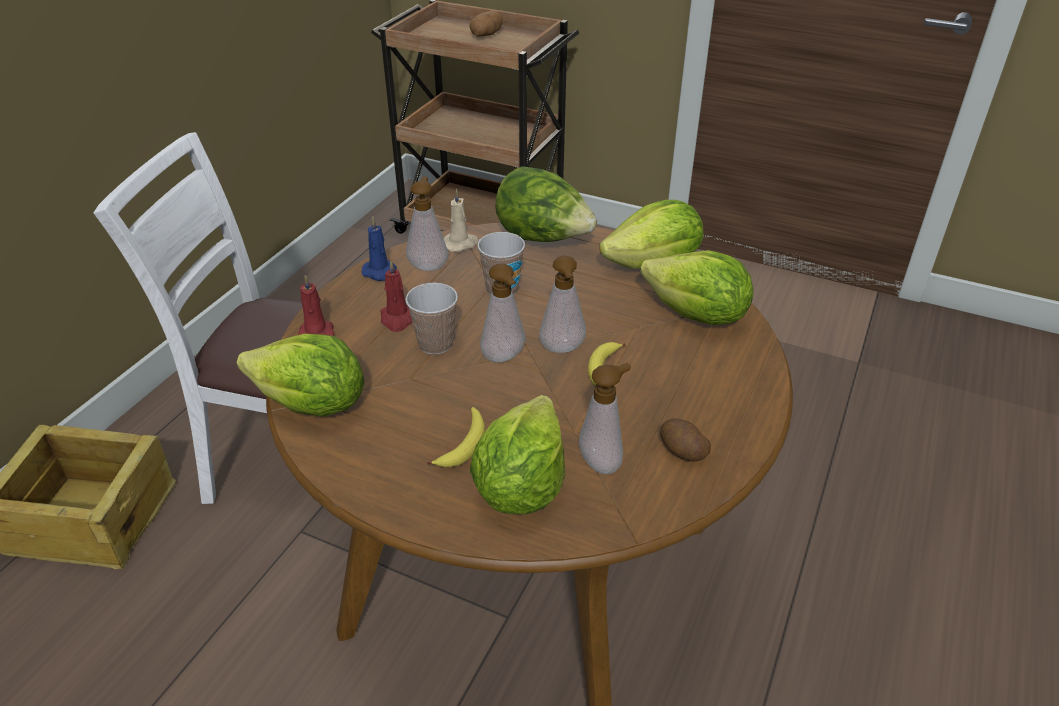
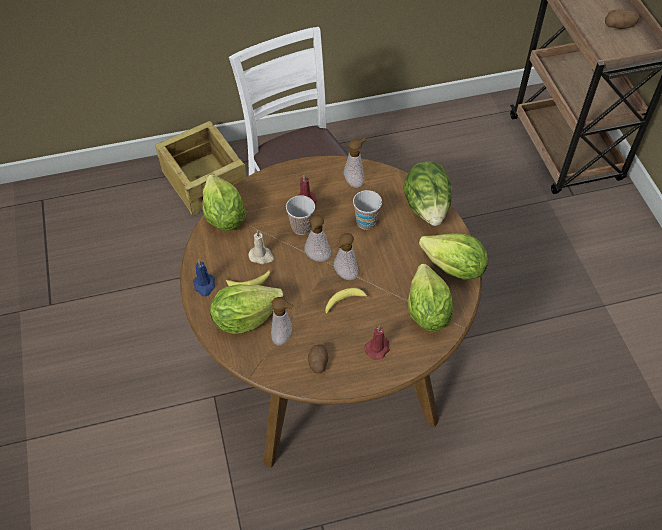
camera: 50 degrees right, 15 degrees up
red candle [298,275,334,336] -> red candle moved to [364,325,390,360]
blue candle [361,216,397,281] -> blue candle moved to [193,260,215,297]
beige candle [444,189,479,252] -> beige candle moved to [248,230,274,264]

